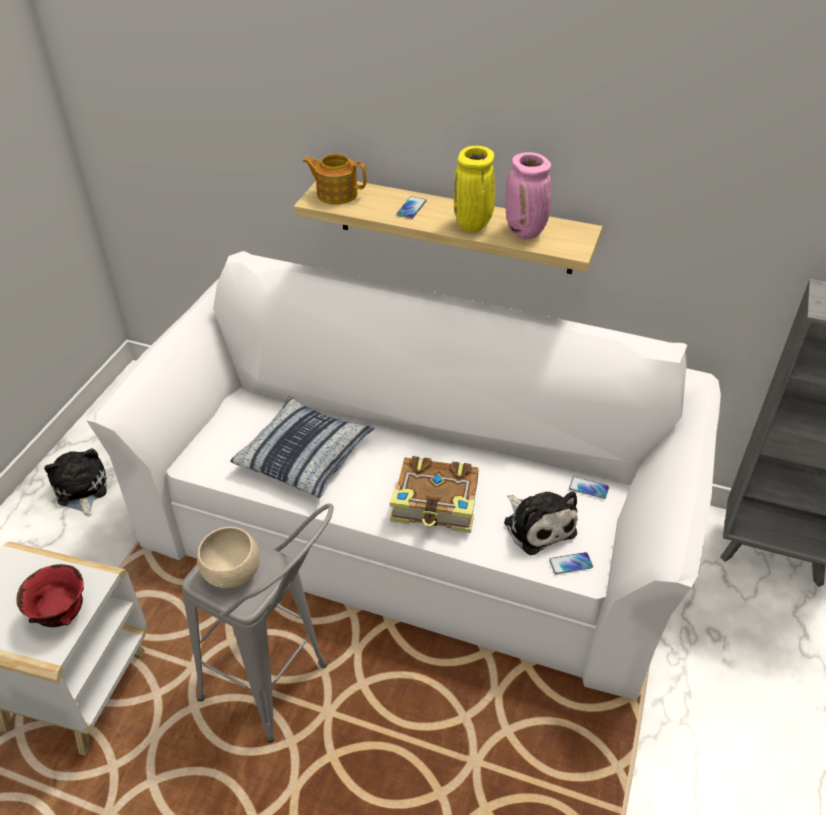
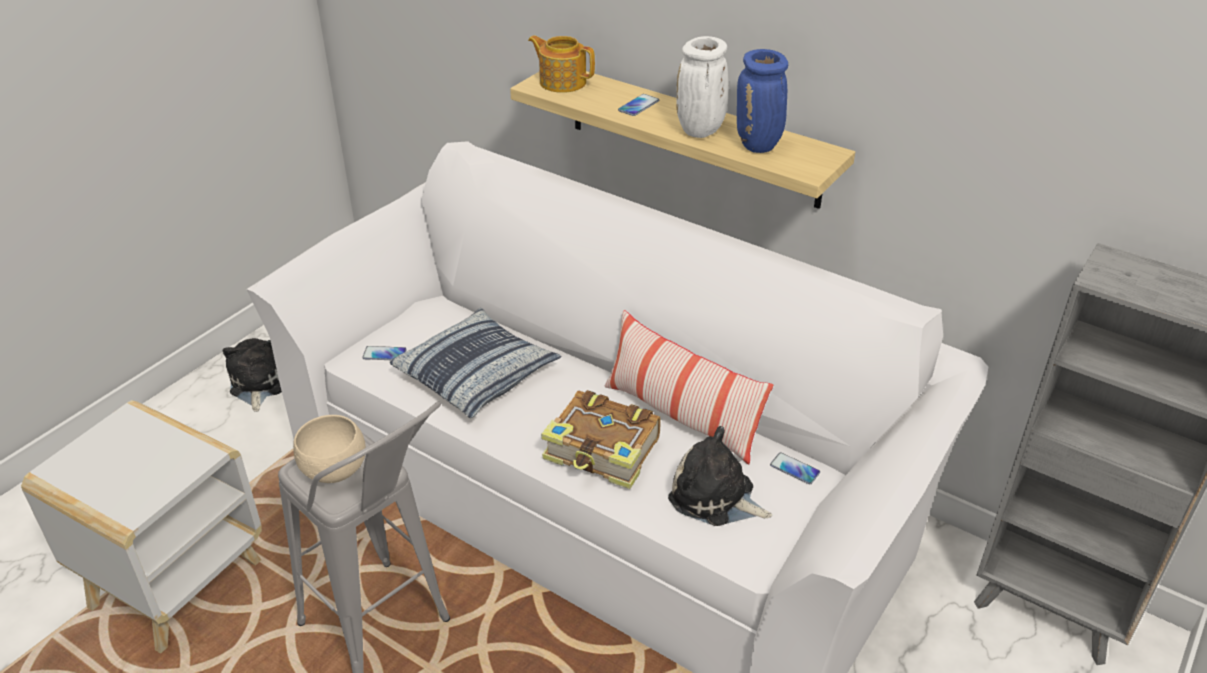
camera: 15 degrees right, 5 degrees down
red bowl [16,564,84,627] -> none
yellow vase [454,146,495,232] -> white vase [676,36,728,138]
plush toy [504,491,577,555] -> plush toy turned 135 degrees clockwise [668,426,772,526]
pink vase [506,152,551,239] -> blue vase [737,49,788,153]
phone [549,552,593,574] -> phone moved to [362,346,407,360]
none -> pillow [605,310,773,465]

